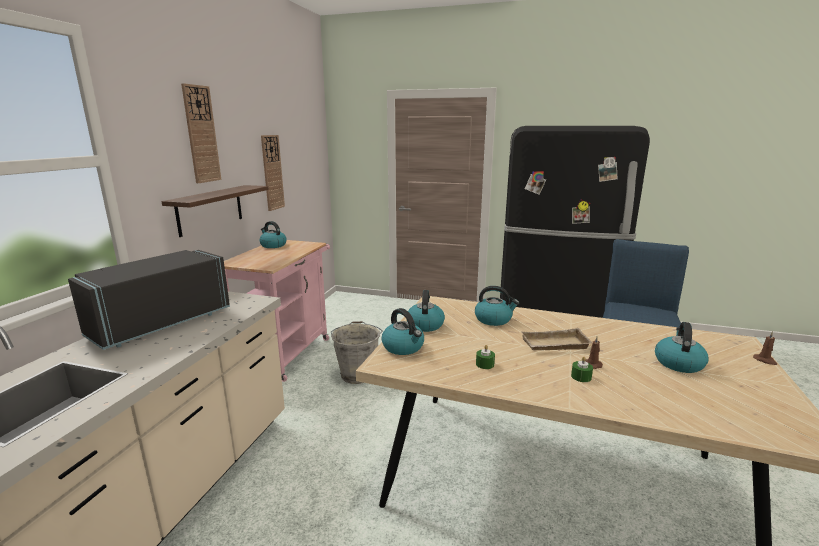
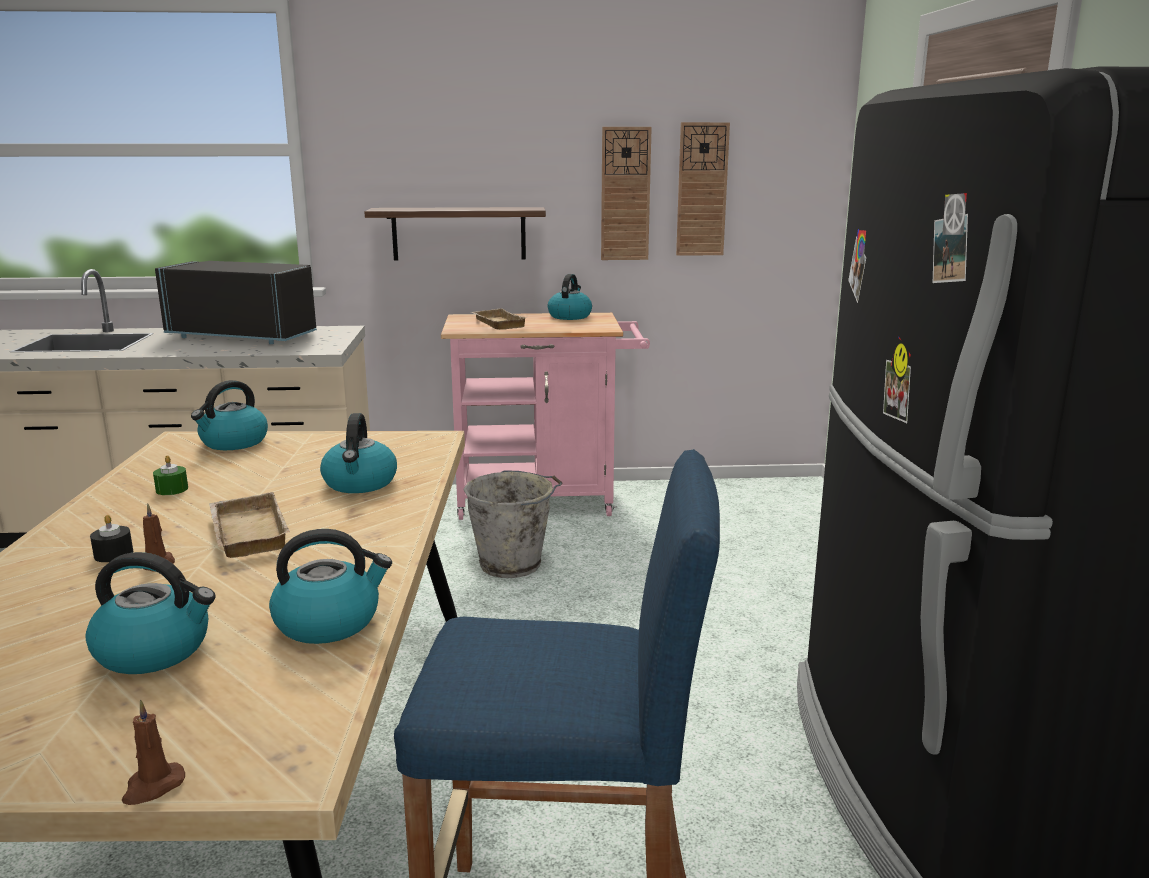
camera: 70 degrees right, 0 degrees up
wall clock [181,83,221,183] -> wall clock moved to [676,122,730,256]
kettle [406,290,445,332] -> kettle moved to [269,529,392,644]
green candle [571,357,593,382] -> black candle [90,515,133,562]
none -> beige tray [471,308,527,330]

